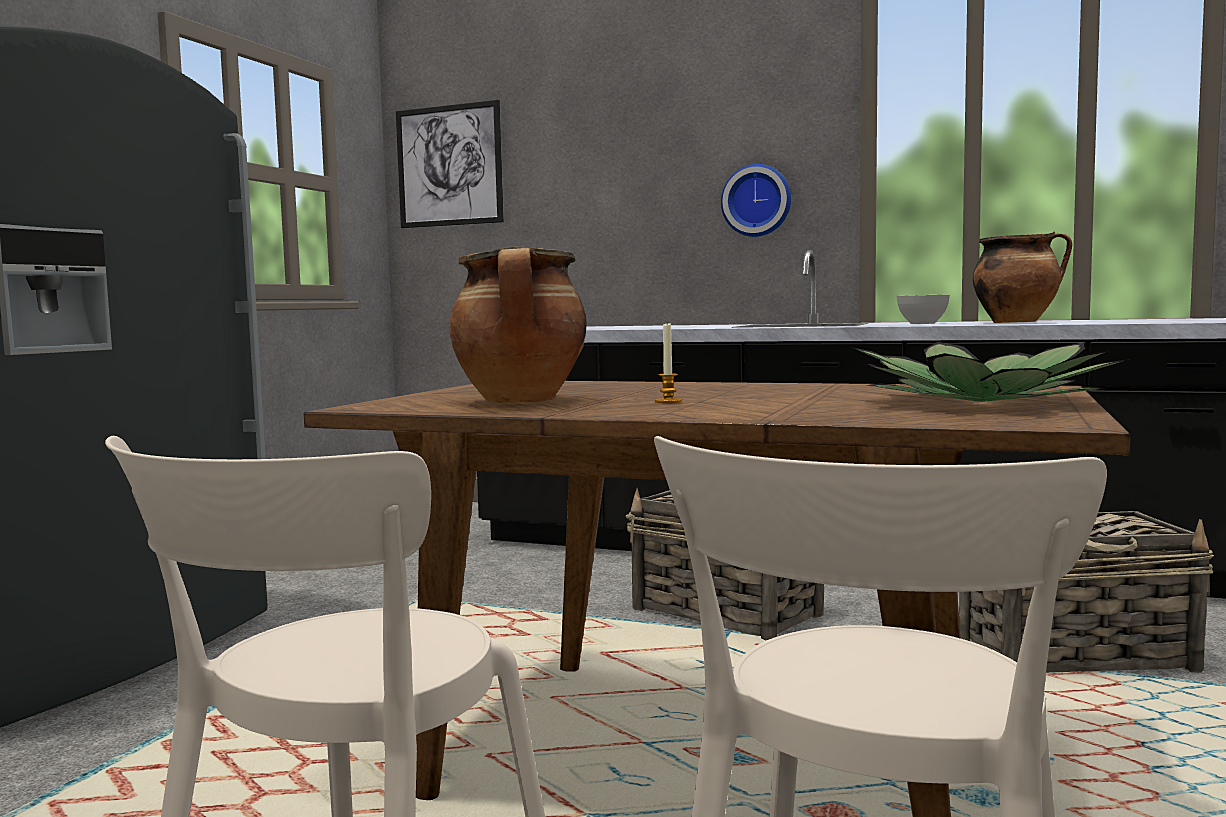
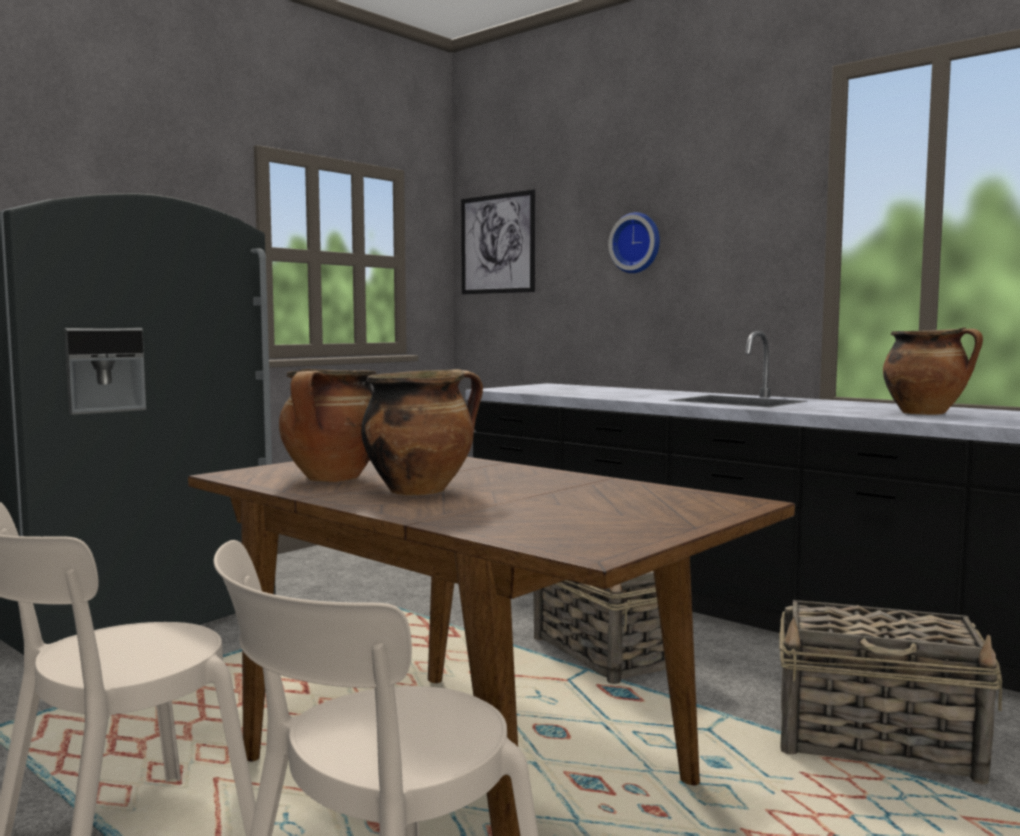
camera: 20 degrees right, 0 degrees up
candle [655,323,682,403] -> cooking pot [361,369,483,495]
wall clock [721,164,791,237] -> wall clock moved to [608,212,660,273]
potted plant [851,342,1129,402] -> none
grey bowl [896,294,950,324] -> none

